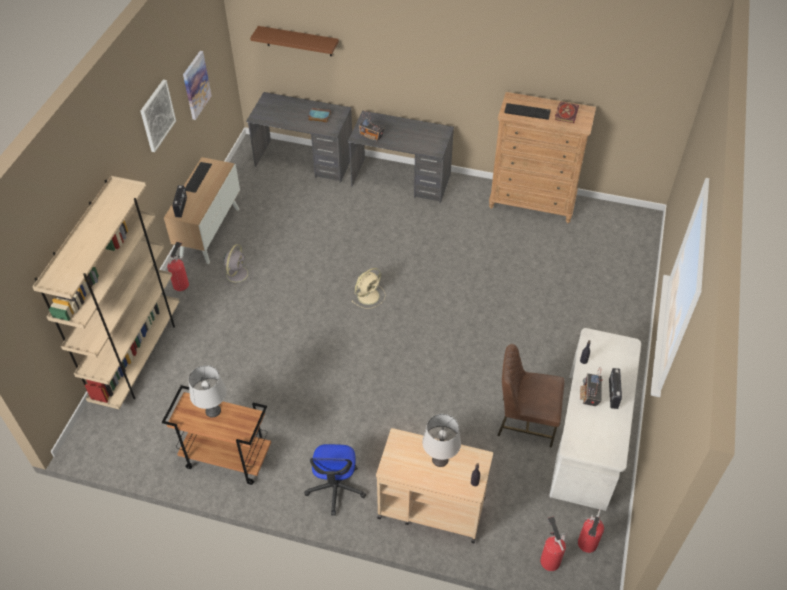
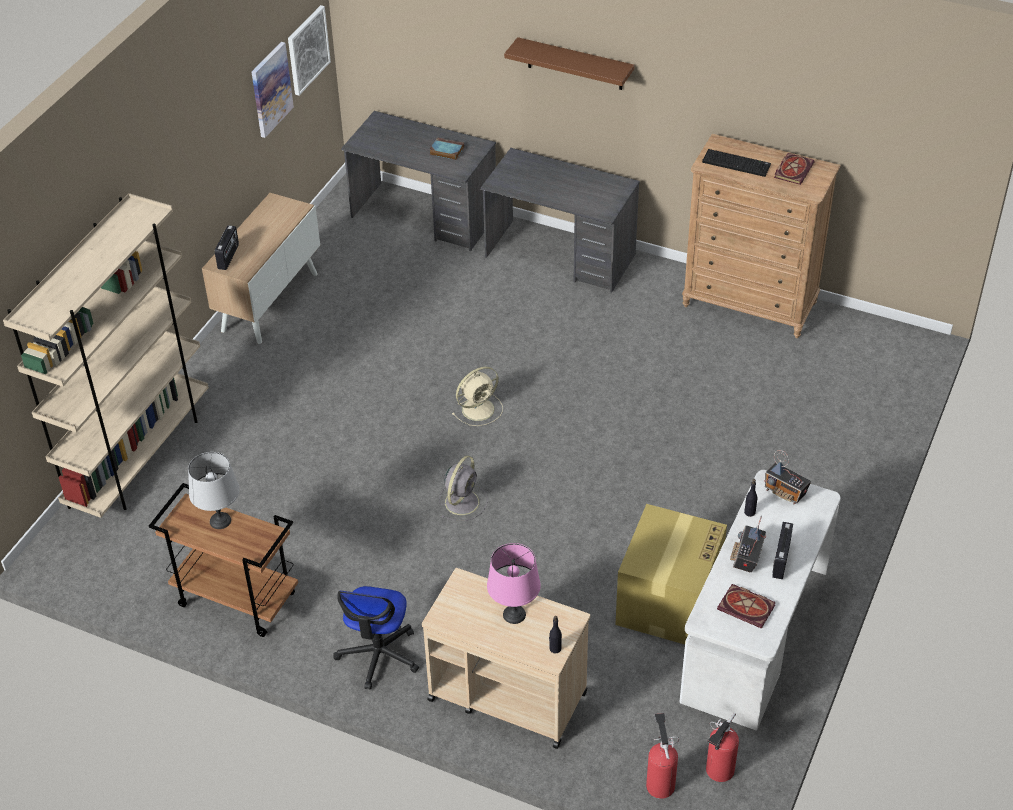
camera: 10 degrees right, 5 degrees down
picture [140,80,176,152] -> picture moved to [288,5,331,95]
fire extinguisher [167,242,189,291] -> none
keyboard [185,162,212,193] -> none
grey fan [222,244,253,286] -> grey fan moved to [439,456,488,521]
brown shelf [250,26,339,56] -> brown shelf moved to [504,37,634,90]
radio [359,111,384,142] -> radio moved to [764,450,811,505]
grey table lamp [422,414,461,467] -> pink table lamp [487,543,541,624]
brown chair [498,344,565,448] -> cardboard box [615,504,727,644]
none -> book [717,584,776,629]

